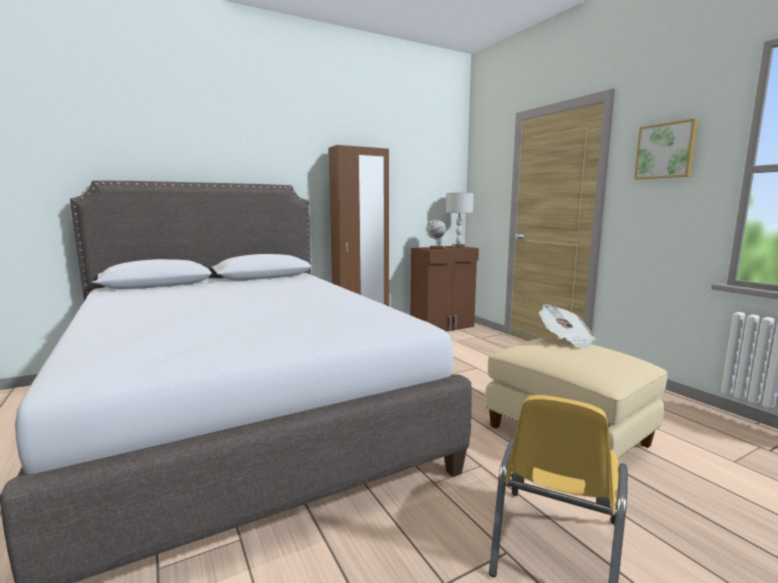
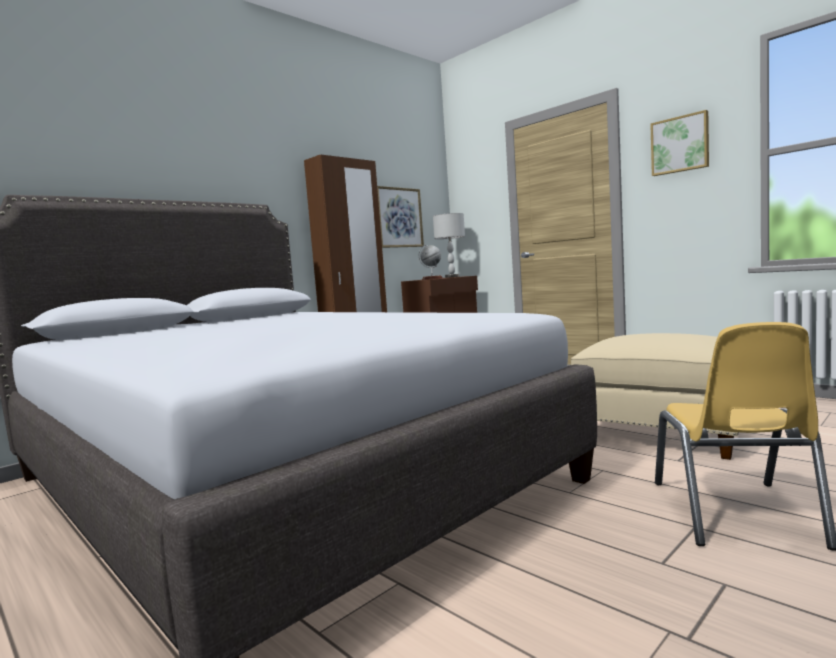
camera: 15 degrees left, 5 degrees down
newspaper [539,304,596,349] -> none
none -> picture [377,186,424,248]

